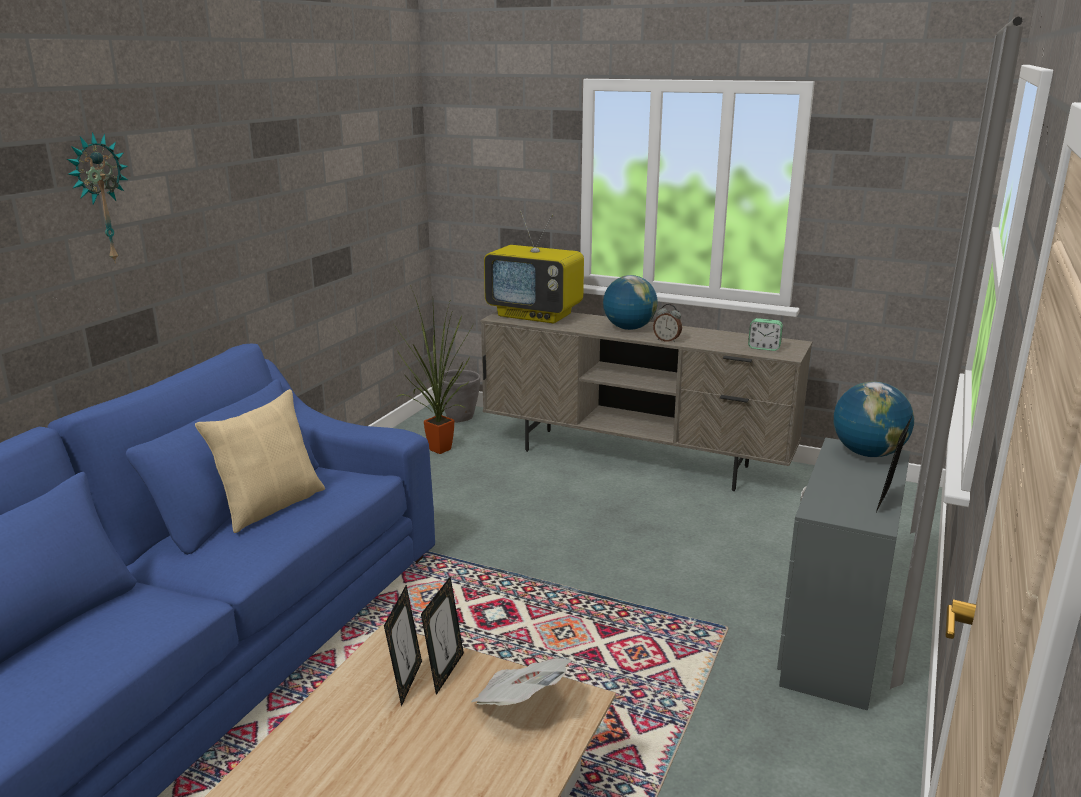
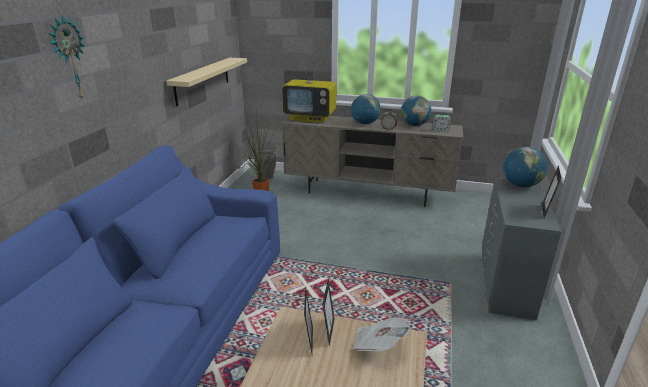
camera: 10 degrees left, 5 degrees up
beige pillow [195,389,325,533] -> none
none -> beige shelf [166,58,247,107]
none -> globe [401,95,431,126]

